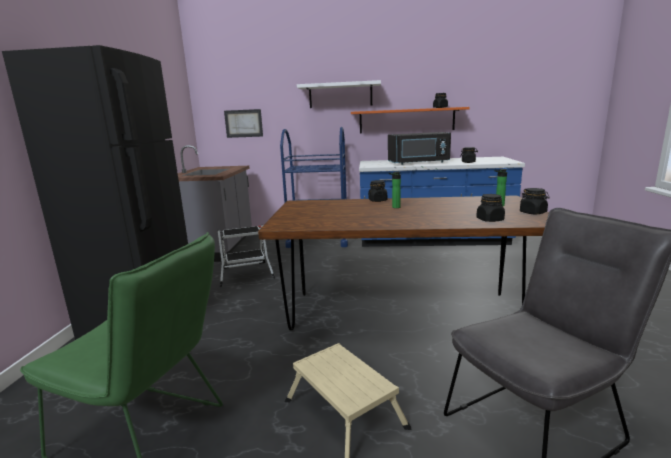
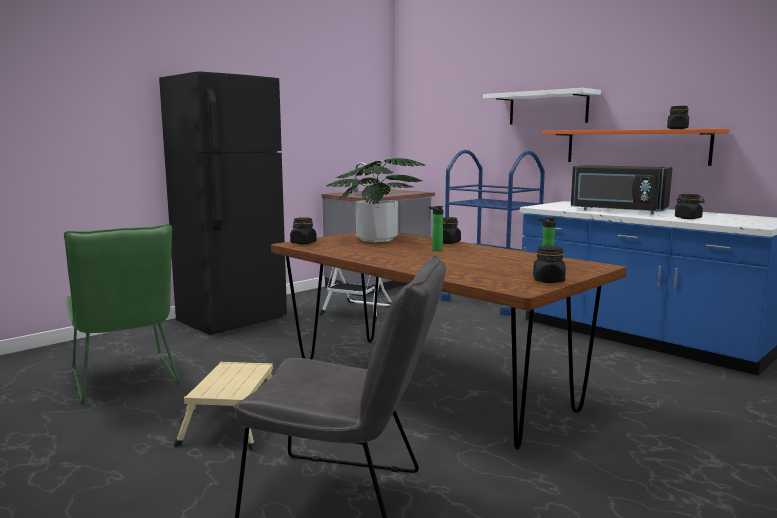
camera: 40 degrees right, 5 degrees down
picture [224,109,263,138] -> none
black jar [476,194,505,222] -> black jar moved to [290,217,317,244]
none -> potted plant [326,158,425,242]

